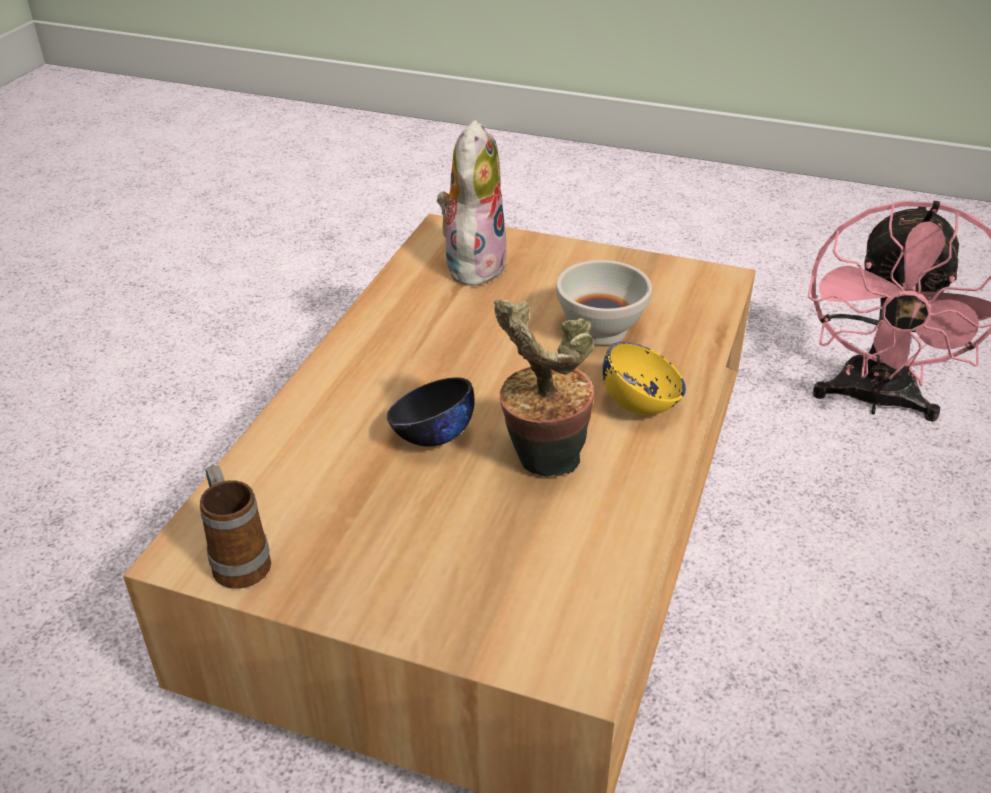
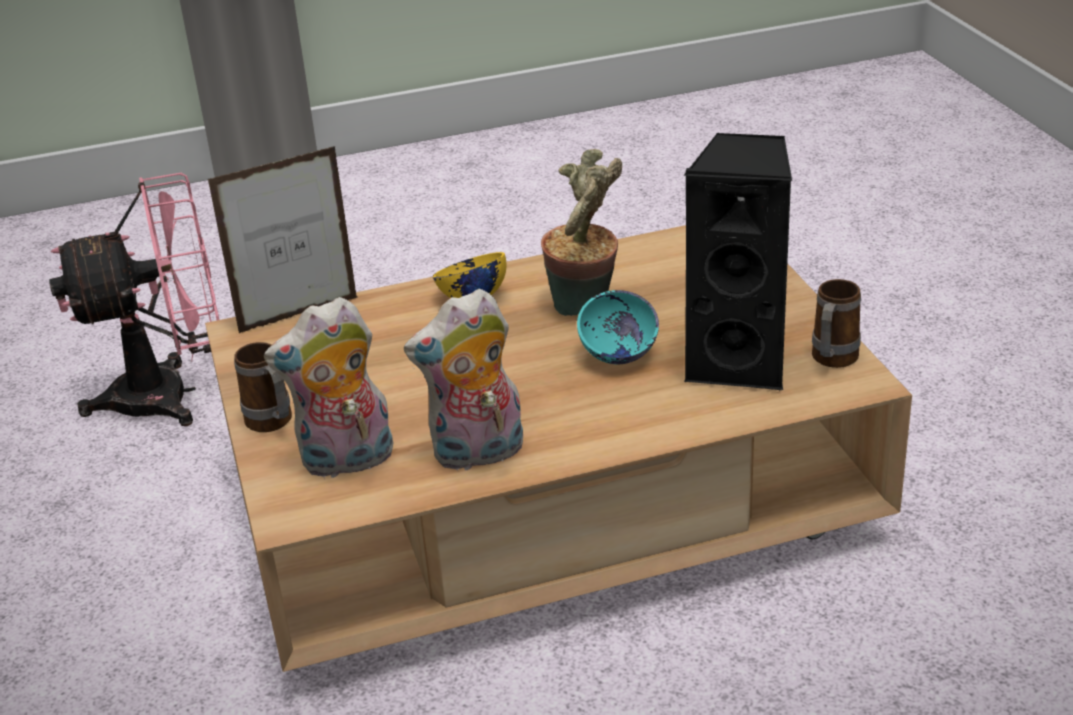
camera: 125 degrees left, 5 degrees down
black bowl [387,378,475,446] -> turquoise bowl [577,290,659,364]
white bowl [556,260,652,345] -> none
none -> picture frame [208,146,358,333]
none -> mug [234,342,292,432]
none -> plush toy [404,289,523,472]
none -> black speaker [683,132,792,391]

